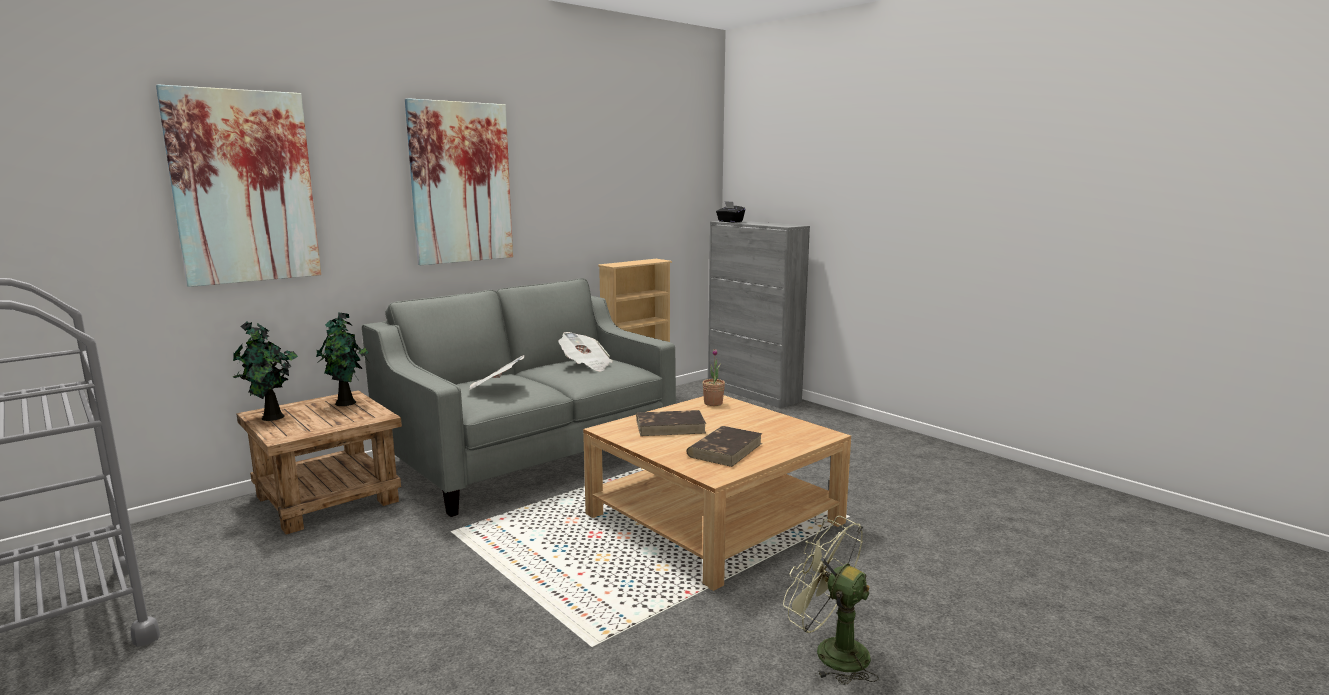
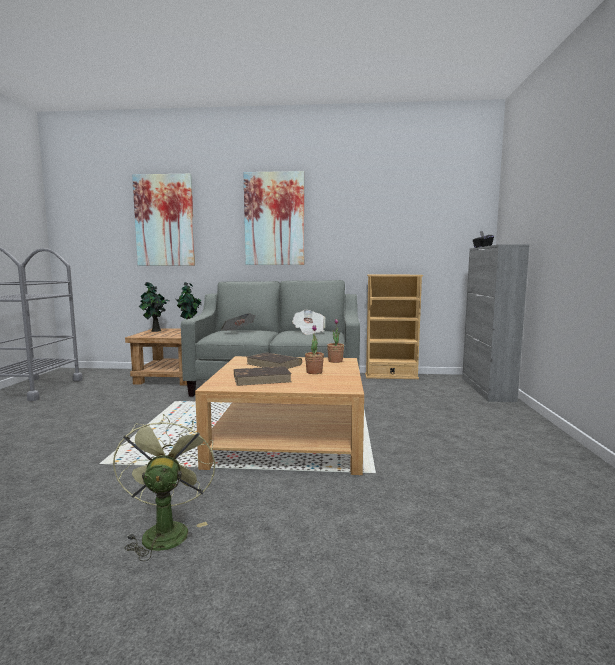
camera: 45 degrees right, 5 degrees down
none -> potted plant [305,325,324,374]

